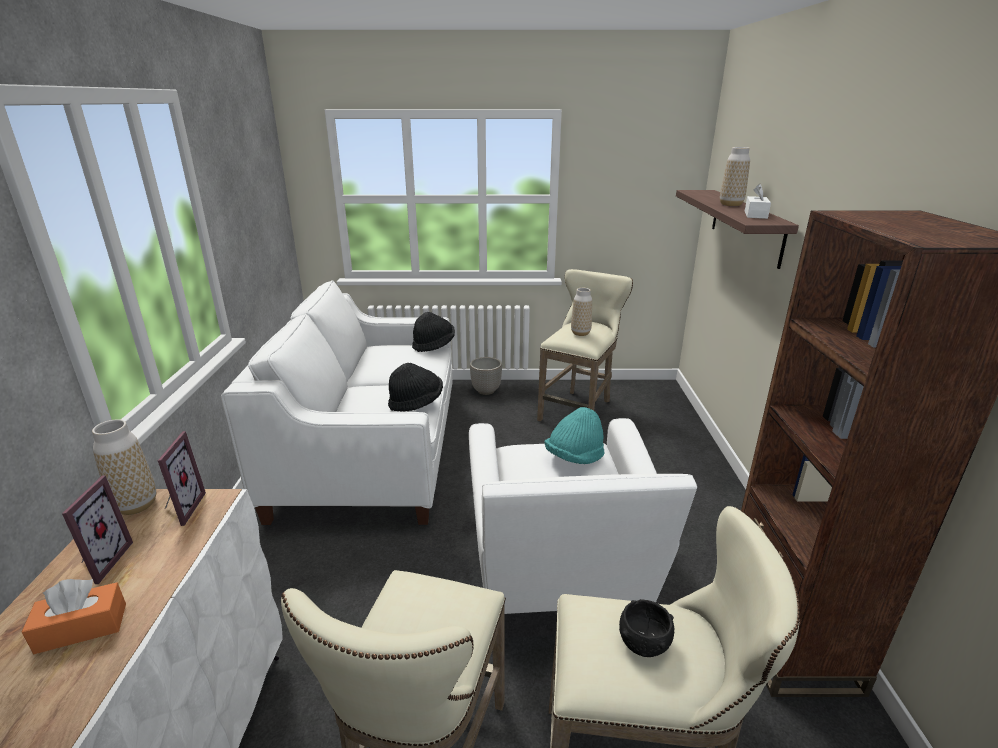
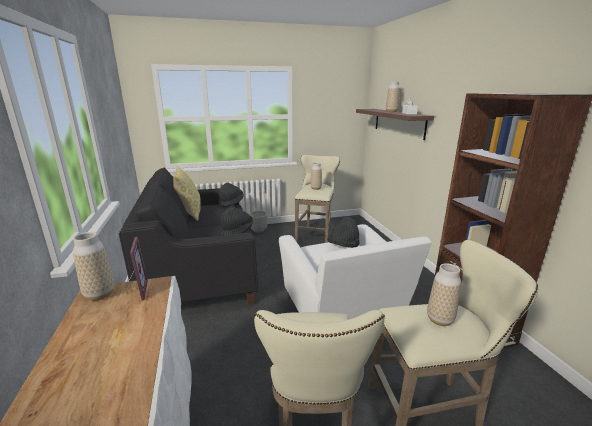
camera: 15 degrees left, 5 degrees down
orange tissue box [22,579,126,654] -> none
picture frame [62,475,133,584] -> none
white sofa [221,280,453,525] -> black sofa [119,168,258,305]
turquoise hat [544,407,604,464] -> black hat [327,217,360,248]
black bowl [619,599,674,657] -> vase [427,263,461,326]
none -> pillow [173,165,201,221]

